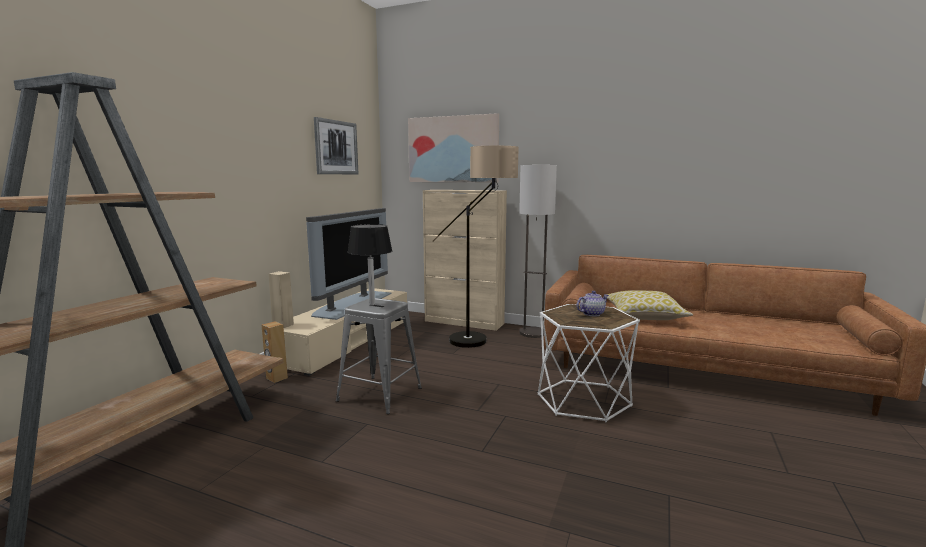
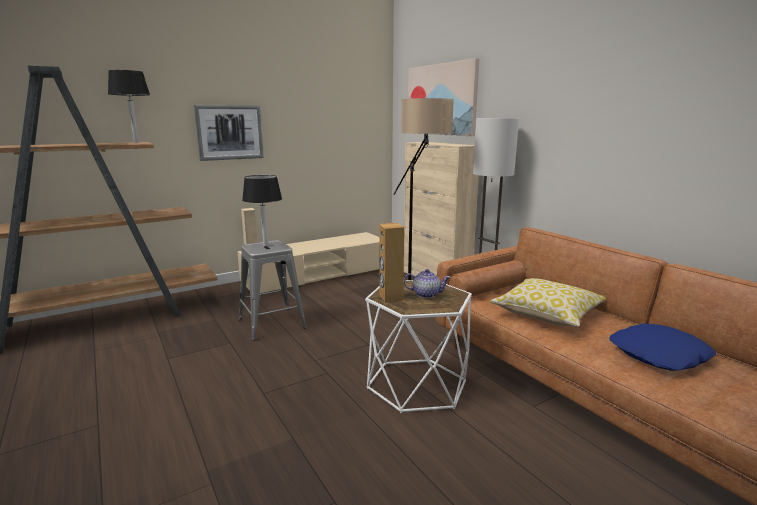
camera: 35 degrees right, 5 degrees up
brown speaker [262,321,288,383] -> brown speaker moved to [379,223,404,302]
television [306,208,392,320] -> none
picture [314,117,358,174] -> picture moved to [194,105,264,161]
none -> black table lamp [108,70,150,143]
none -> blue pillow [609,324,716,371]

